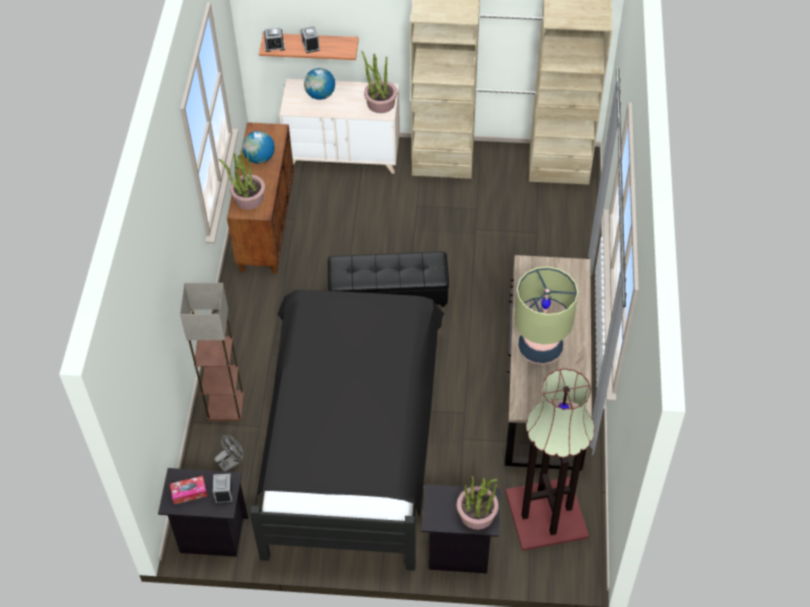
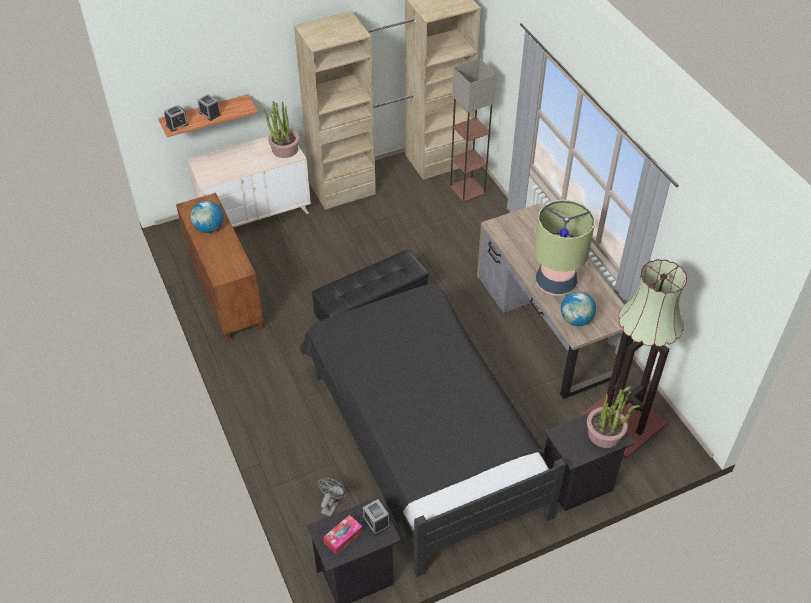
camera: 30 degrees left, 5 degrees down
floor lamp [180,283,244,421] -> floor lamp moved to [449,59,497,203]
potted plant [218,150,265,210] -> none
globe [304,68,335,100] -> globe moved to [561,291,596,326]

